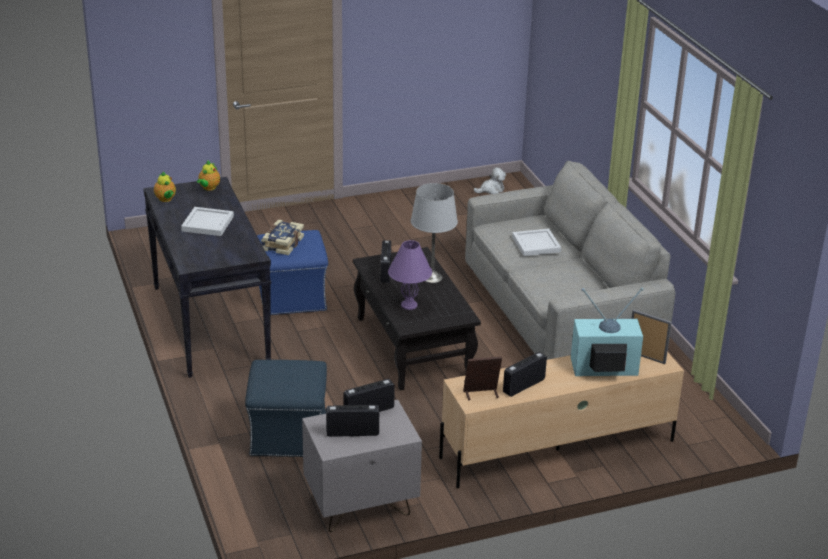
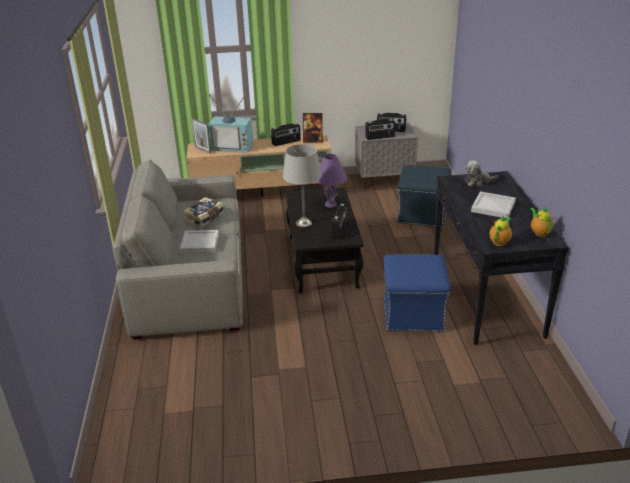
camera: 165 degrees left, 0 degrees up
book [261,219,304,255] -> book moved to [183,197,224,227]
plush toy [473,167,506,194] -> plush toy moved to [465,161,499,187]

